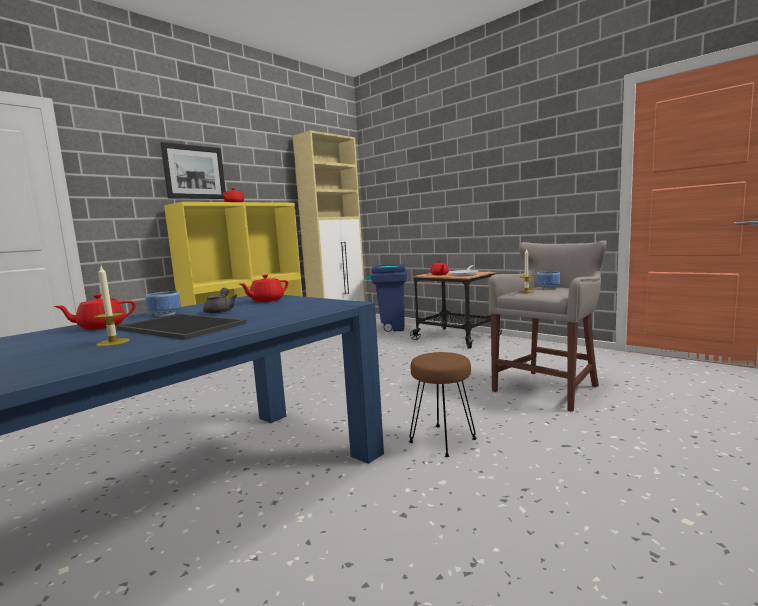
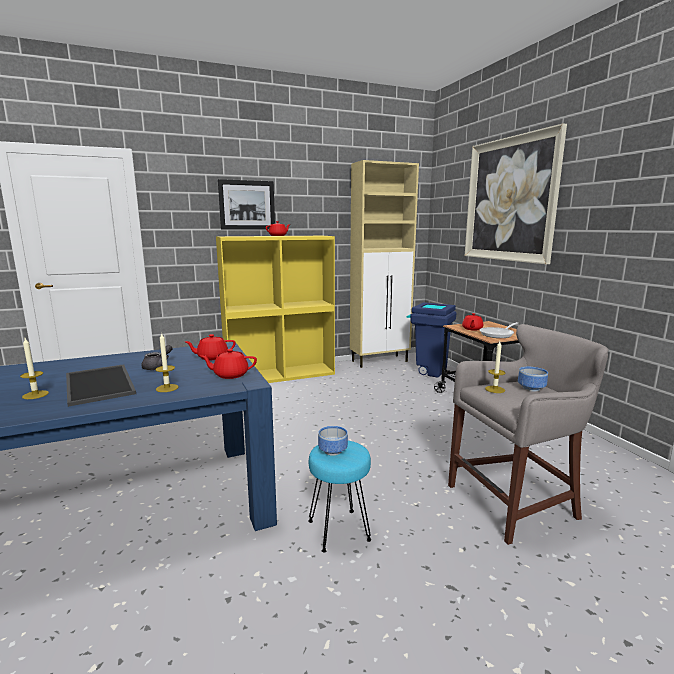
camera: 25 degrees right, 5 degrees up
red teapot [54,294,136,330] -> red teapot moved to [200,349,257,379]
bowl [145,291,181,316] -> bowl moved to [318,426,348,456]
brown stool [409,352,477,457] -> turquoise stool [308,441,371,552]
none -> candle [155,332,178,392]
none -> picture [465,123,567,264]

